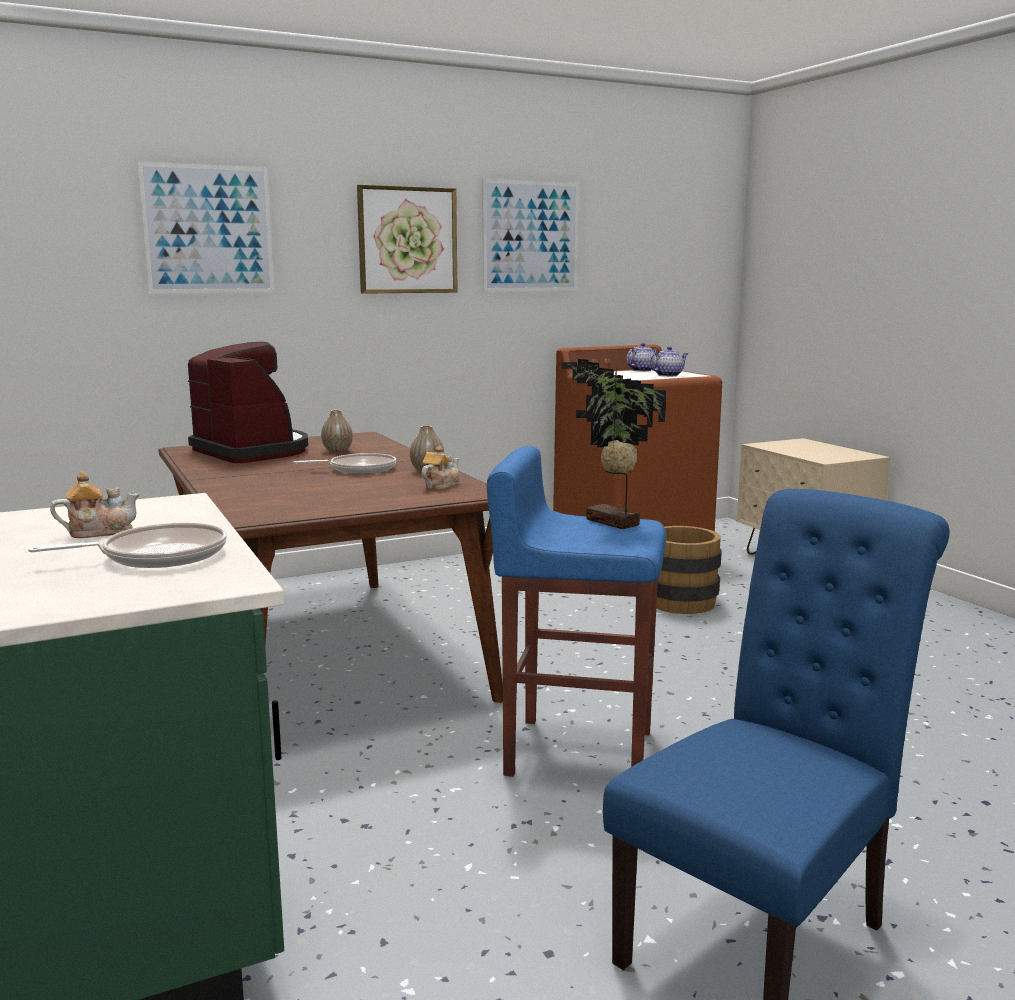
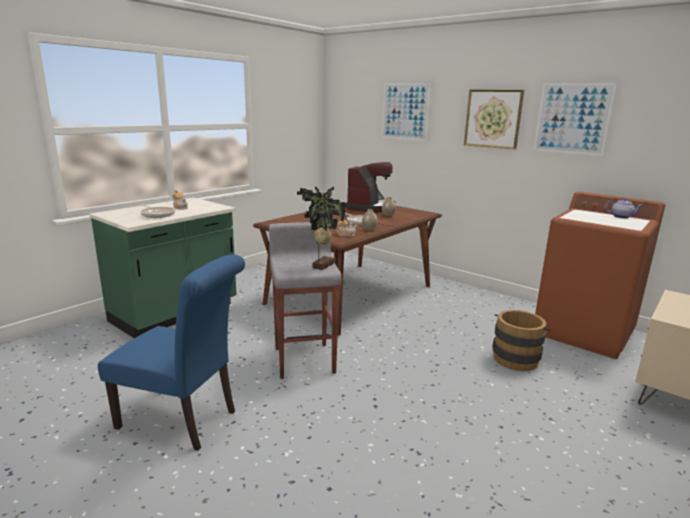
camera: 65 degrees right, 5 degrees up
blue stool [487,446,666,777] -> grey stool [269,222,341,379]
teapot [649,346,688,377] -> none

